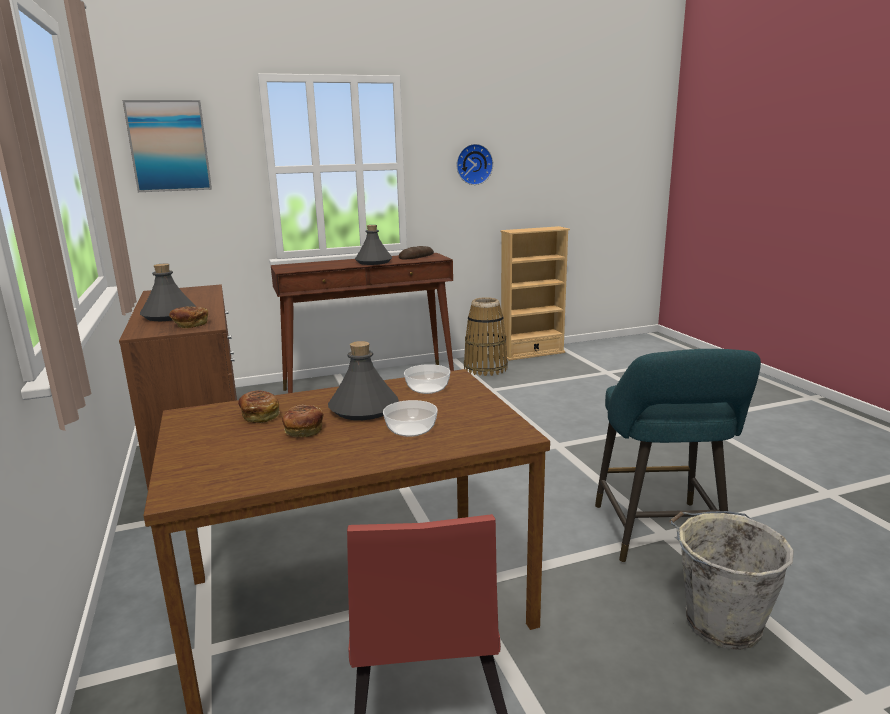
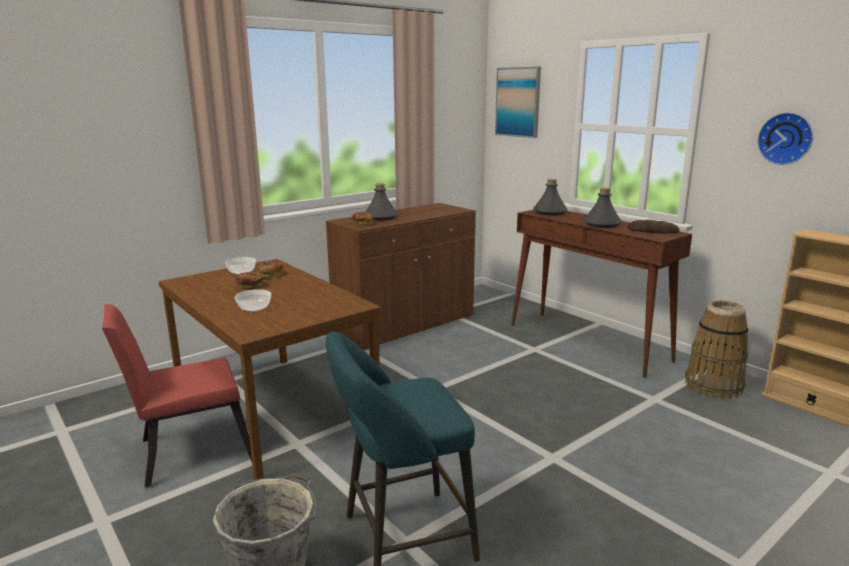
camera: 70 degrees right, 0 degrees up
grey bottle [328,341,399,420] -> grey bottle moved to [533,179,568,215]
bowl [404,364,450,394] -> bowl moved to [225,257,256,275]

